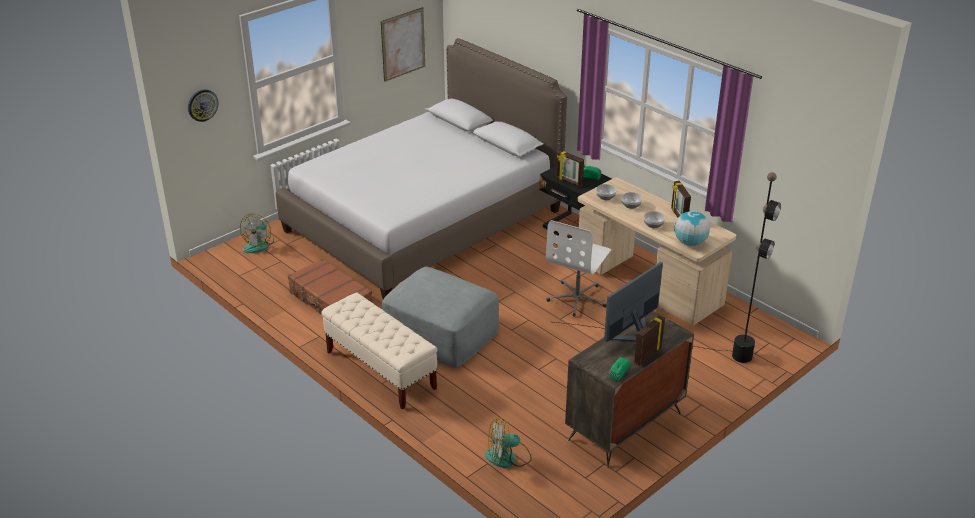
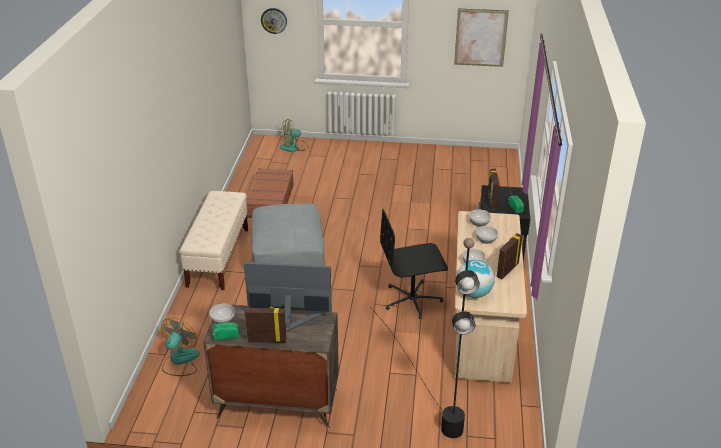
camera: 50 degrees right, 0 degrees up
bed [276,38,567,299] -> none
fan [485,417,532,468] -> fan turned 75 degrees clockwise [161,317,200,376]
white office chair [546,220,611,317] -> black office chair [380,208,448,319]
none -> bowl [209,304,235,324]

